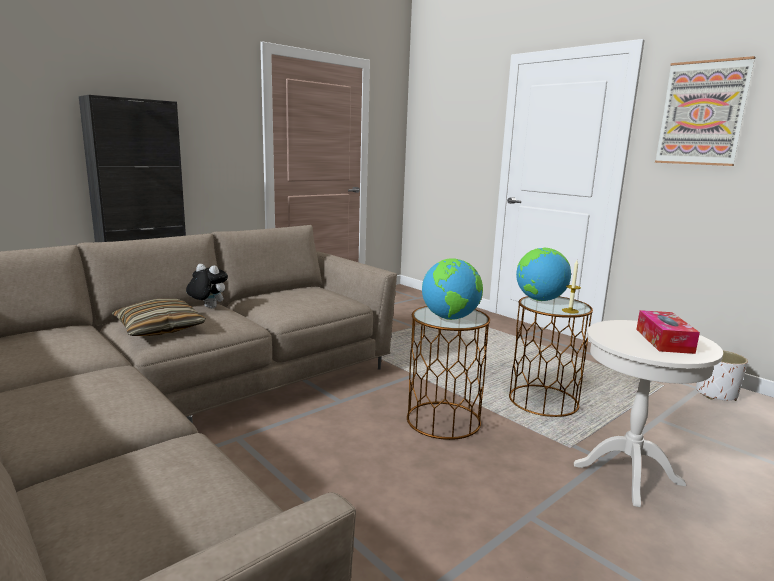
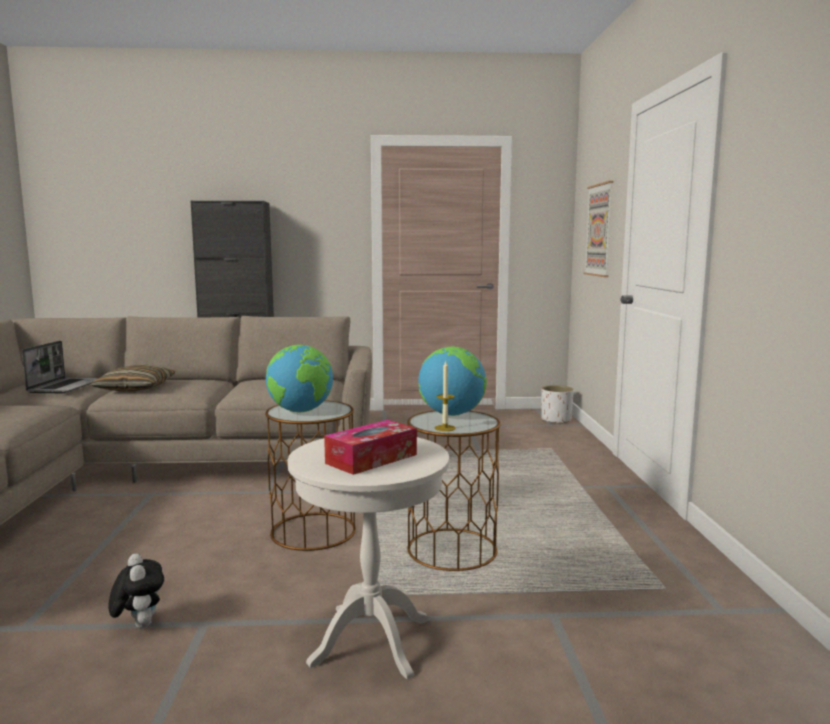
camera: 40 degrees right, 5 degrees down
plush toy [186,264,228,308] -> plush toy moved to [108,554,164,629]
picture [655,56,755,166] -> picture moved to [583,181,613,277]
white planter [696,350,748,401] -> white planter moved to [541,385,574,424]
none -> laptop [22,341,98,393]

